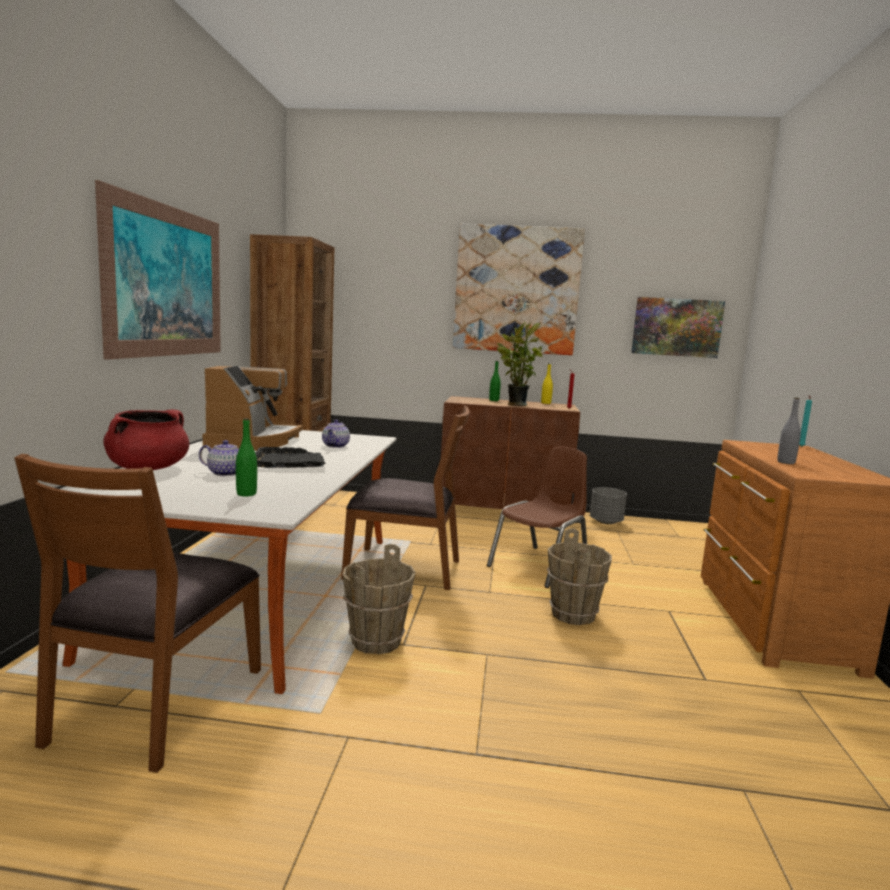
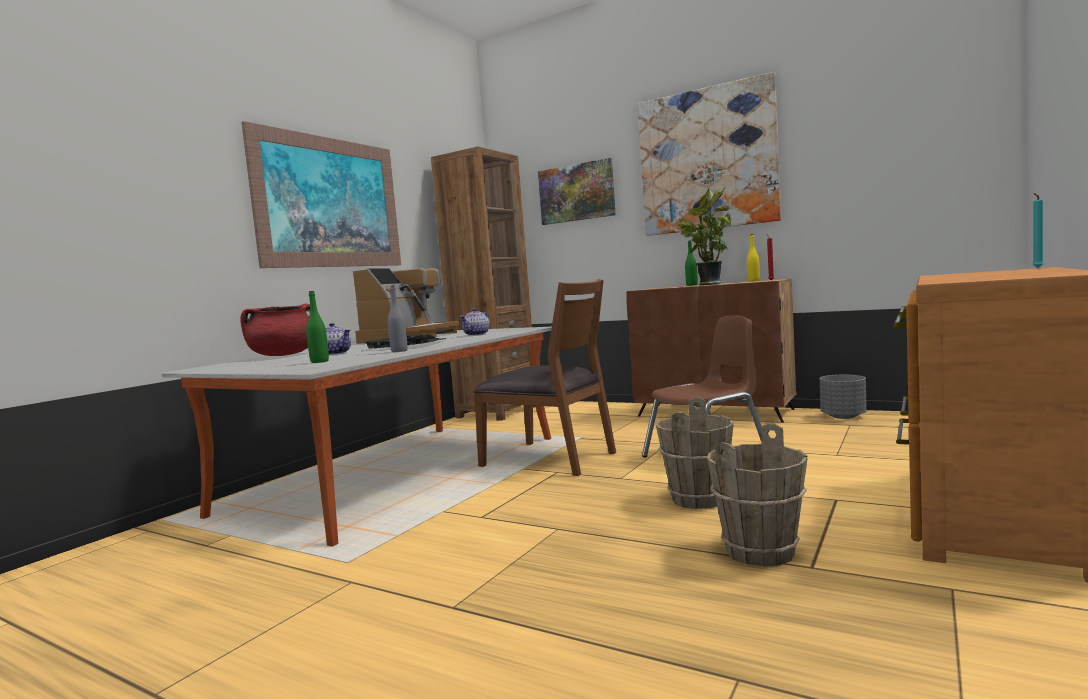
camera: 25 degrees right, 5 degrees down
brown chair [14,454,261,773] -> none
brown bucket [343,544,415,654] -> brown bucket moved to [707,423,808,567]
picture [631,297,725,358] -> picture moved to [538,158,616,225]
grey bottle [777,398,801,464] -> grey bottle moved to [388,285,407,352]

